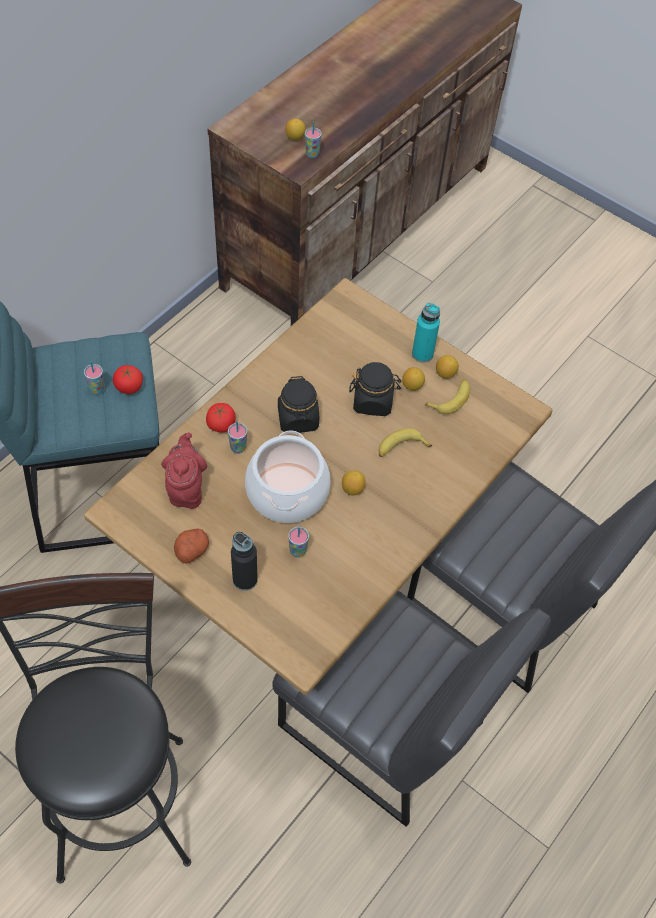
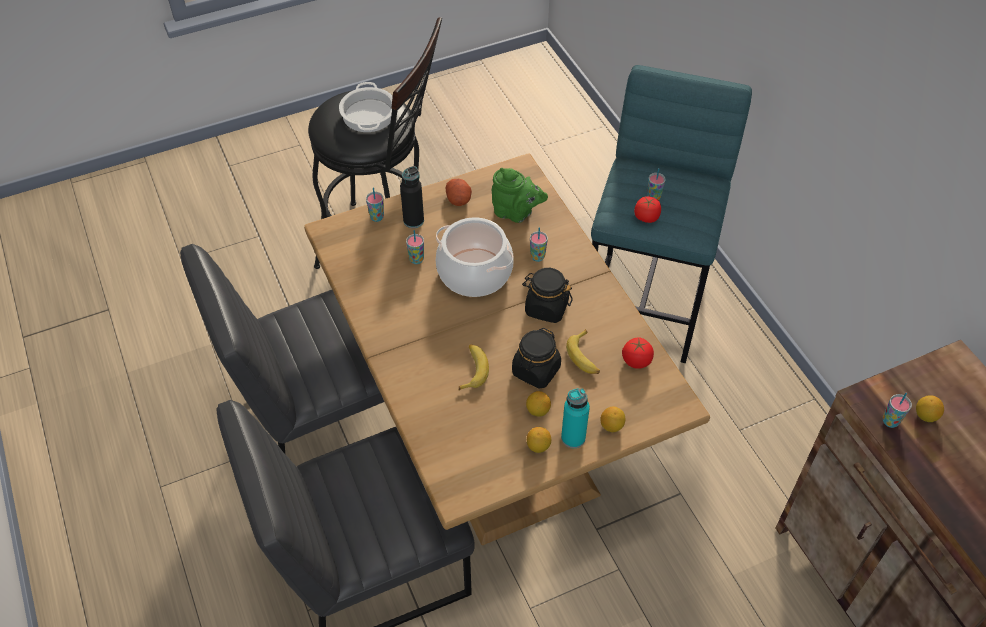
camera: 120 degrees right, 5 degrees down
red teapot [161,432,207,509] -> green teapot [492,168,548,223]
tomato [206,403,236,432] -> tomato moved to [622,337,654,369]
lemon [342,470,366,496] -> lemon moved to [601,406,625,432]
banana [425,379,470,414] -> banana moved to [566,329,600,374]
none -> cooking pot [339,82,393,132]
none -> cup [366,187,384,222]

